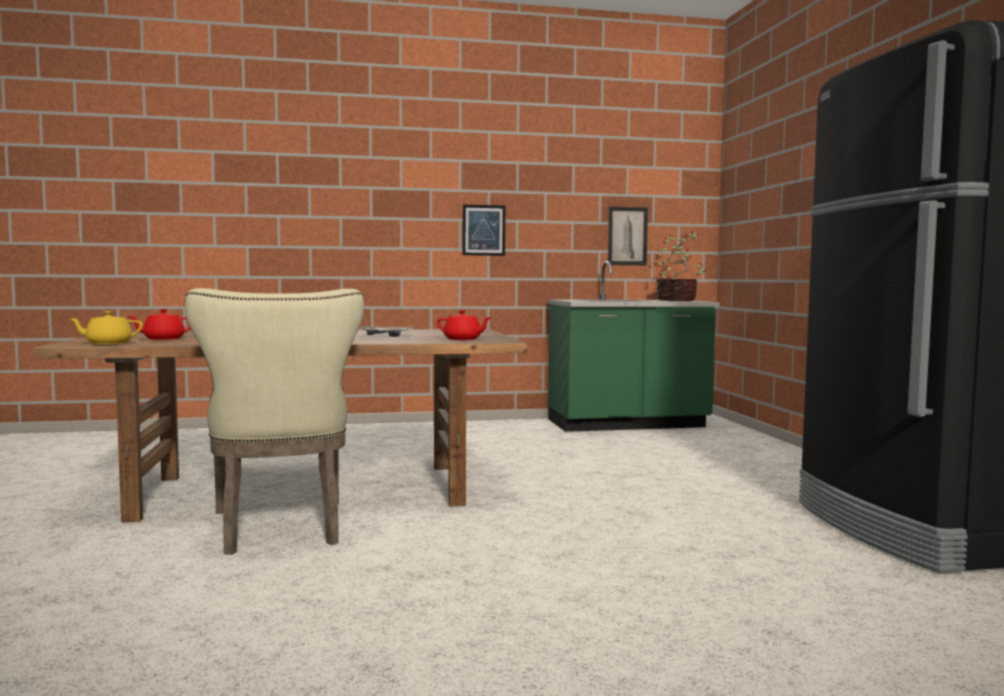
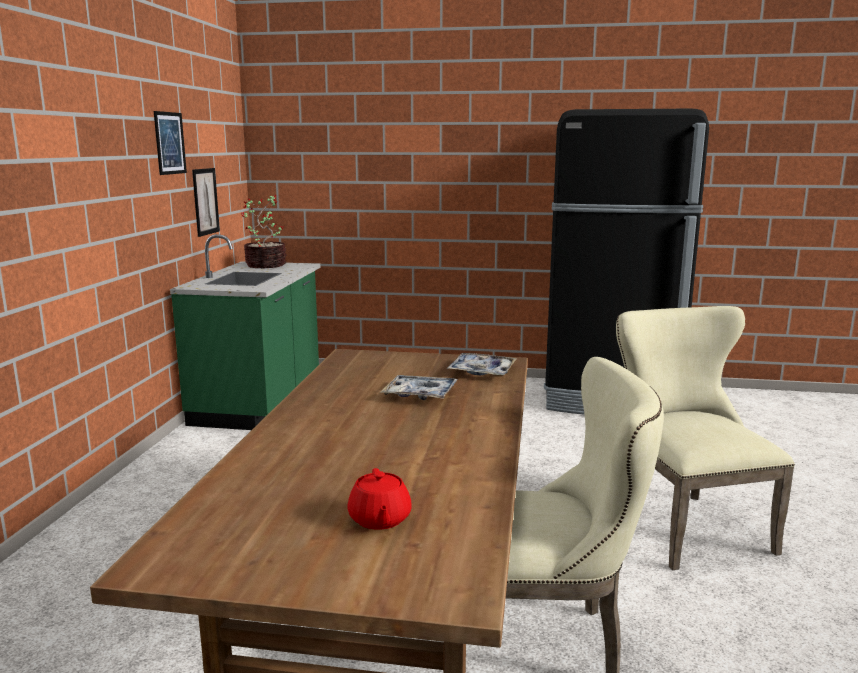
camera: 70 degrees left, 10 degrees up
yellow teapot [68,311,143,345] -> none
red teapot [437,310,492,340] -> tray [447,353,517,375]
picture [463,205,505,256] -> picture moved to [154,111,187,175]
none -> beige chair [616,306,795,570]

